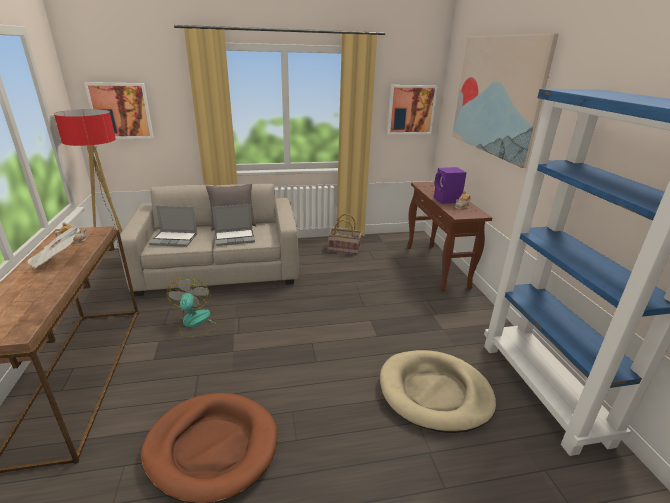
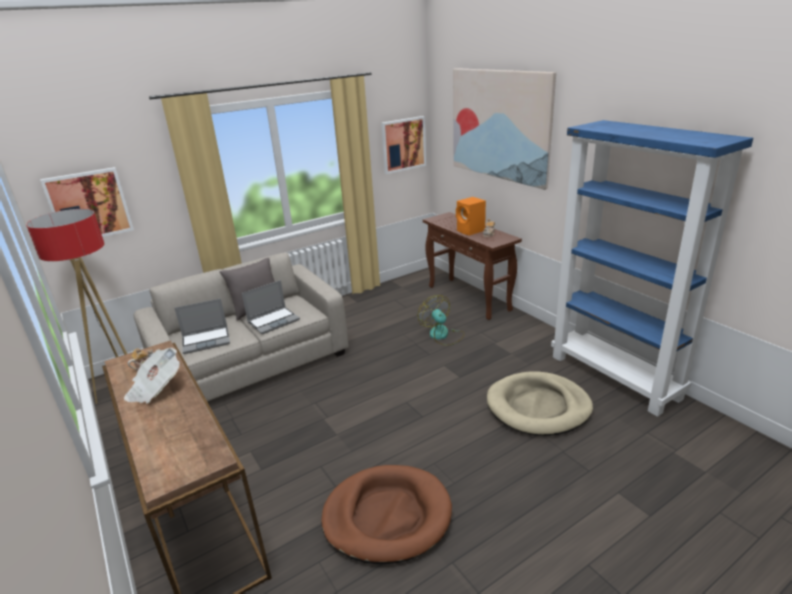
camera: 20 degrees left, 0 degrees up
fan [167,277,219,337] -> fan moved to [418,295,465,346]
basket [328,214,362,254] -> none
purple speaker [434,167,467,204] -> orange speaker [456,197,486,236]

